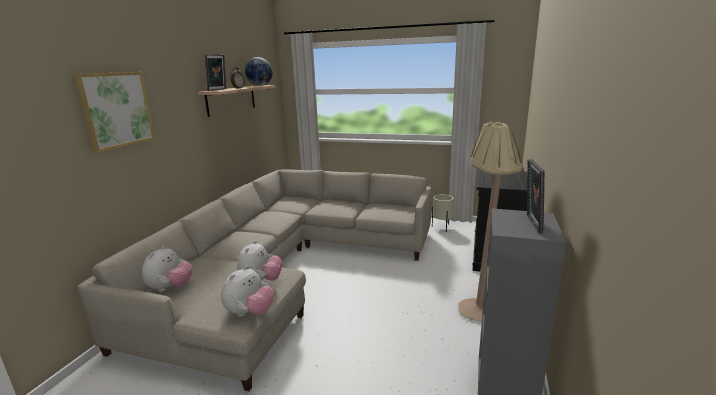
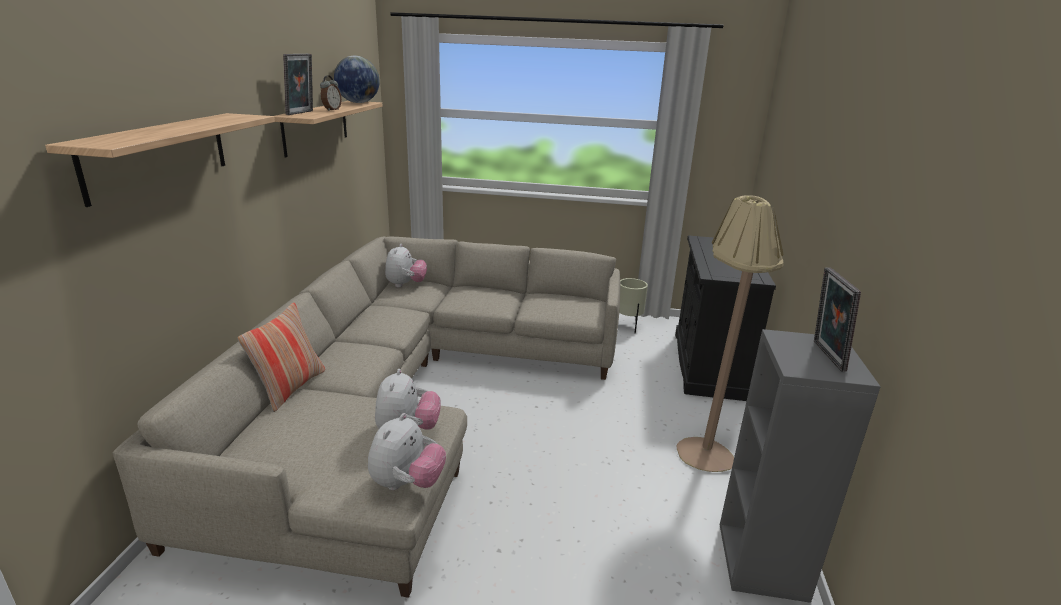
camera: 10 degrees left, 5 degrees up
picture [74,72,155,152] -> shelf [45,113,275,207]
plush toy [142,245,193,292] -> plush toy moved to [385,244,427,288]
none -> pillow [238,303,325,412]

